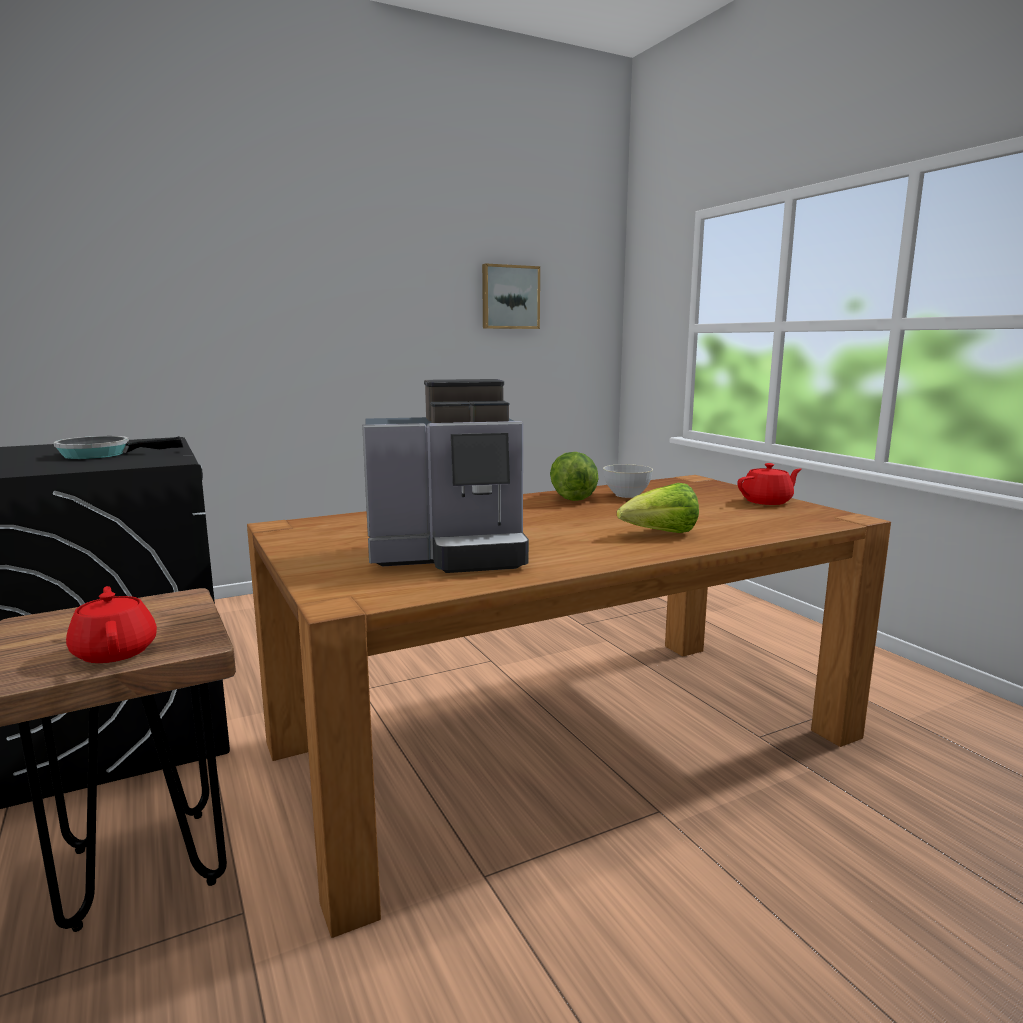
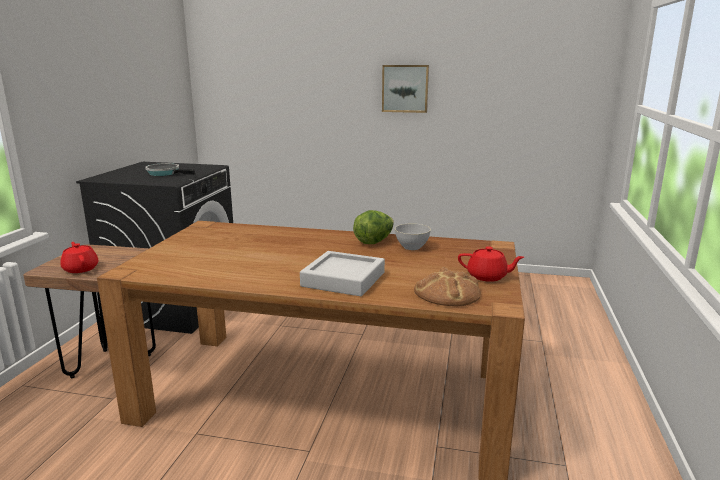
camera: 40 degrees right, 5 degrees up
red teapot [66,586,157,663] -> red teapot turned 45 degrees counterclockwise [60,242,98,273]
coffee machine [362,379,529,573] -> none
picture [482,263,540,329] -> picture moved to [382,65,429,113]
lettuce [617,483,699,533] -> grey tray [300,251,385,296]
none -> bread [414,267,481,306]

